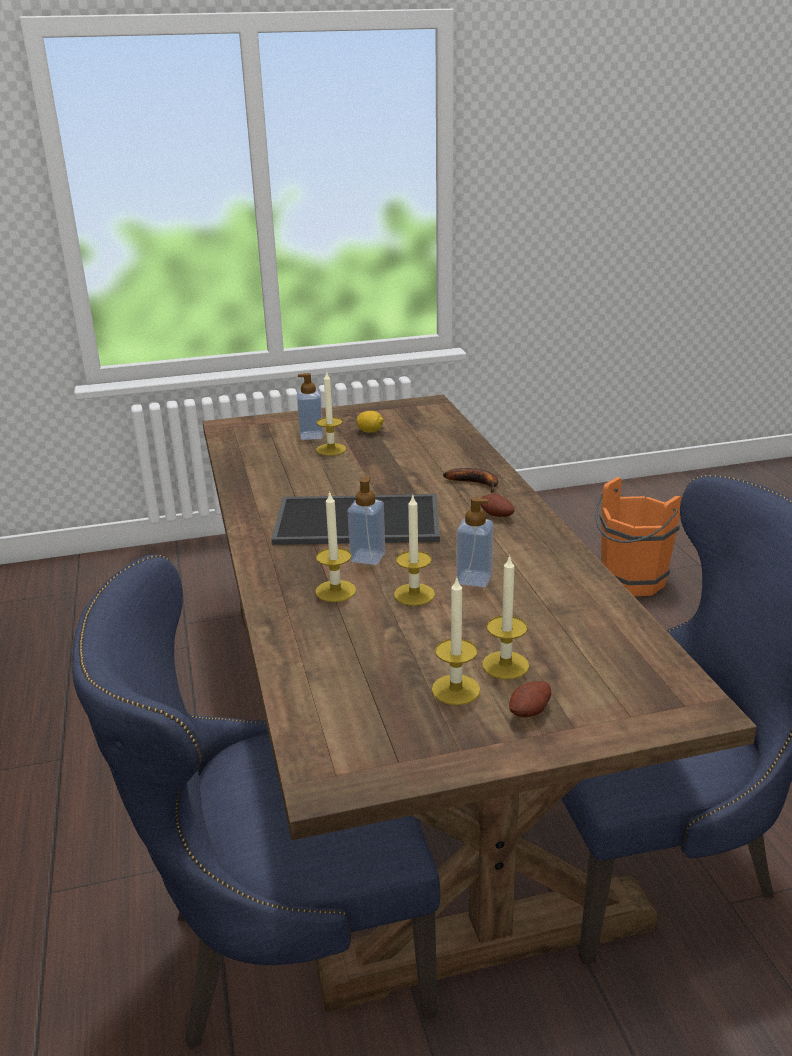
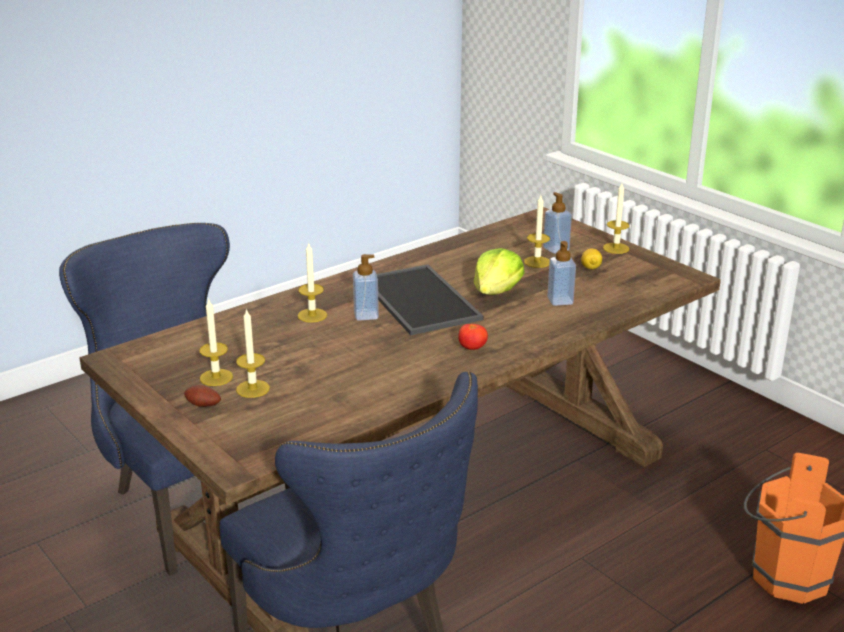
camera: 65 degrees right, 0 degrees up
candle [394,494,435,606] -> candle moved to [603,183,630,254]
banana [443,468,498,493] -> none
soap dispenser [456,497,494,587] -> soap dispenser moved to [547,241,576,306]
potato [480,494,514,517] -> tomato [458,324,488,350]
none -> lettuce [474,248,525,295]

